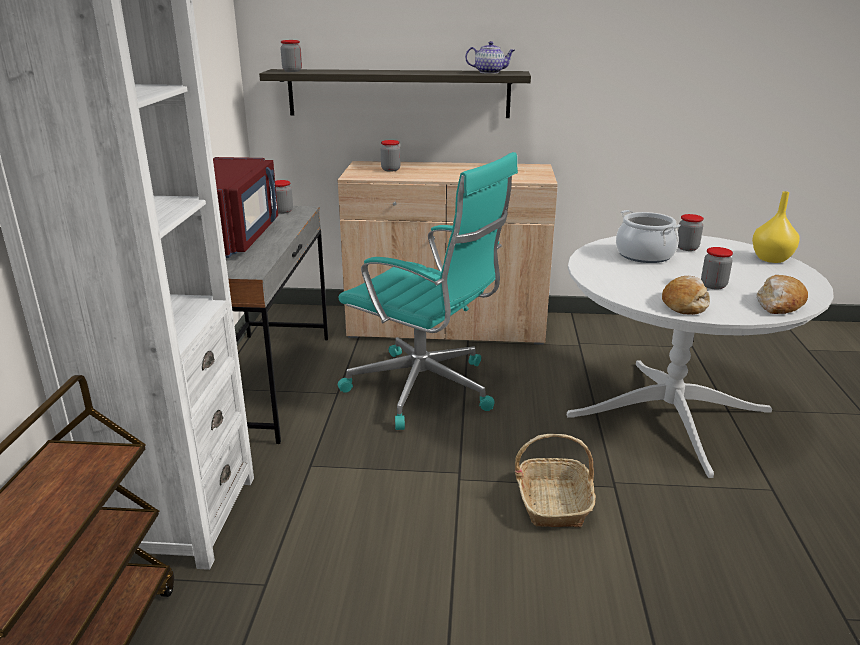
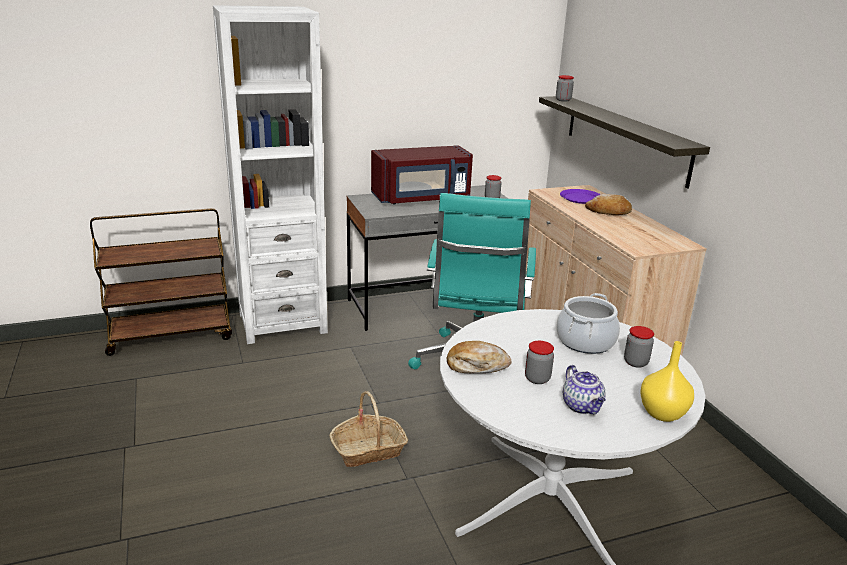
camera: 65 degrees right, 0 degrees up
jar [381,140,401,172] -> purple plate [560,189,601,204]
teapot [465,41,515,74] -> teapot moved to [563,365,606,414]
bread [756,275,808,314] -> bread moved to [585,194,632,215]

